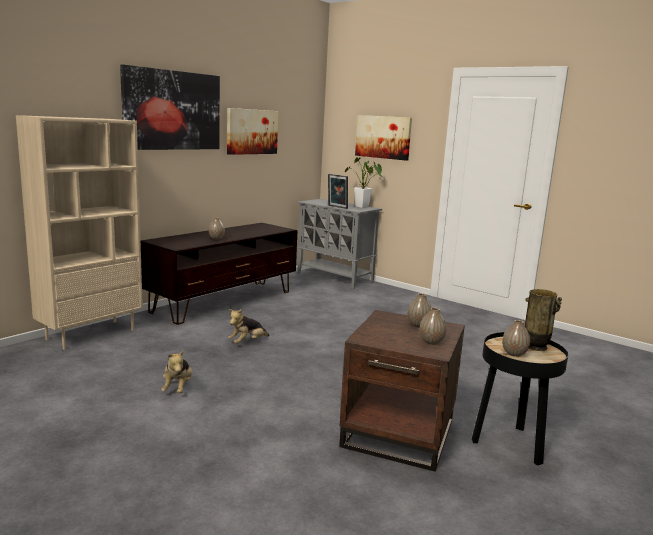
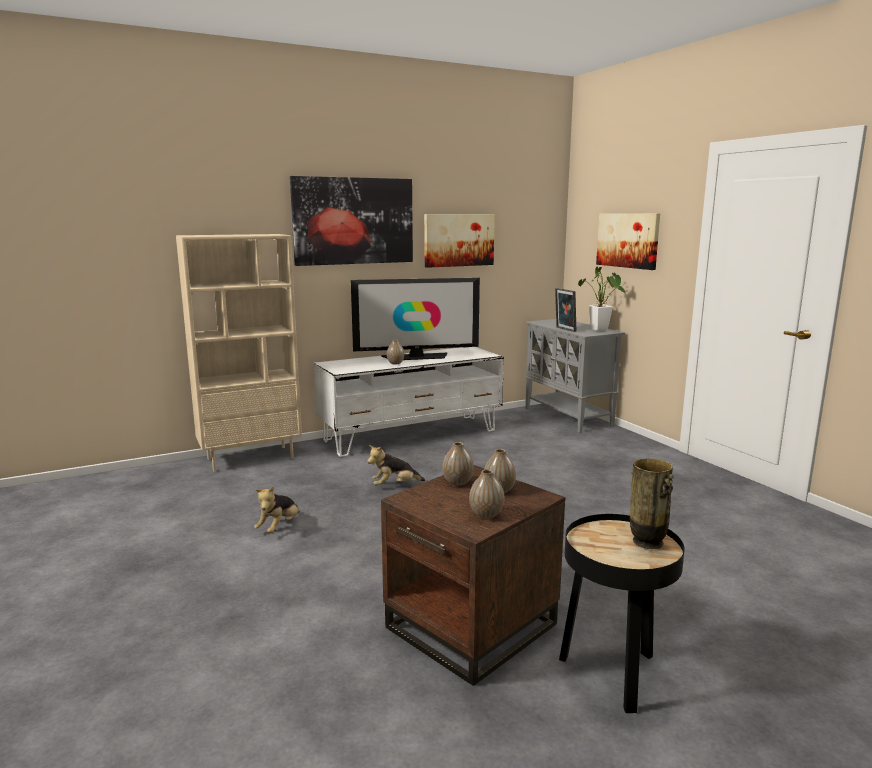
camera: 25 degrees right, 0 degrees up
brown tv stand [141,223,298,325] -> white tv stand [314,347,504,457]
vase [502,320,530,357] -> vase moved to [443,442,474,486]
none -> television [351,278,480,360]

